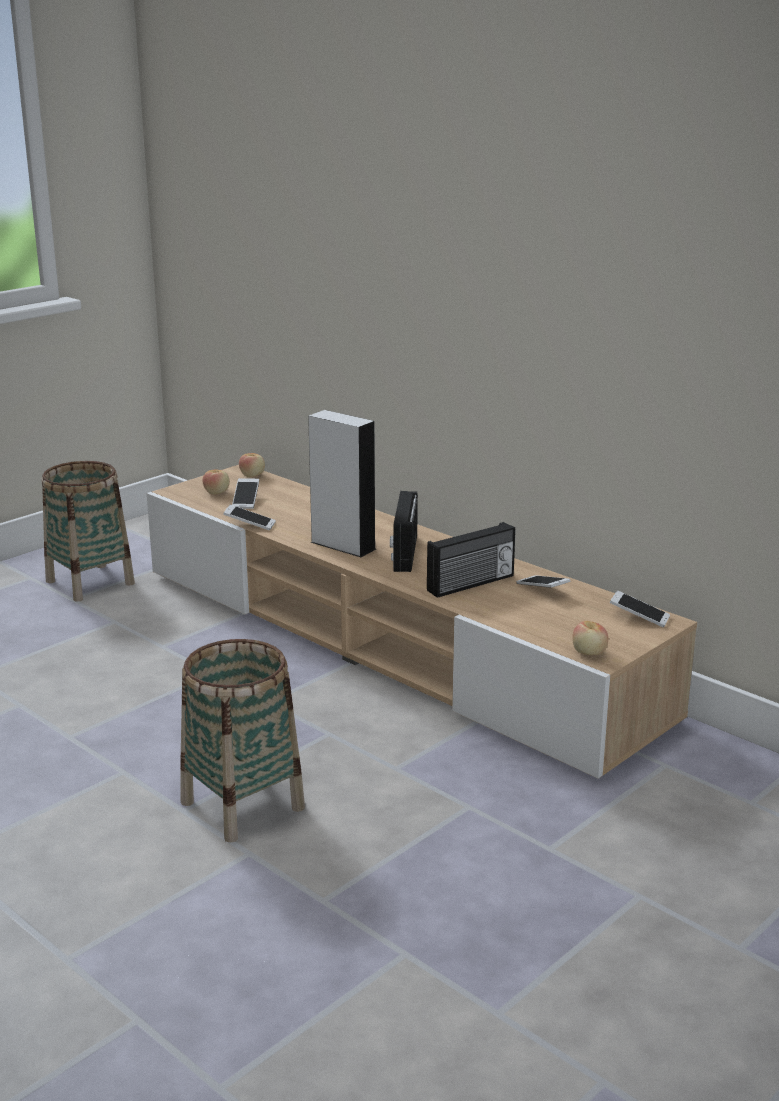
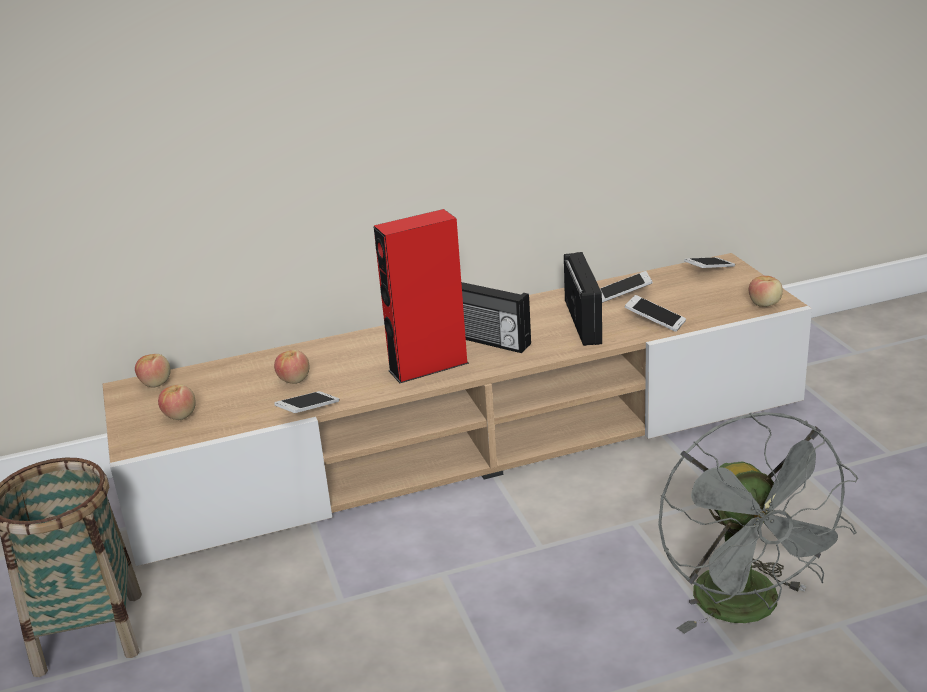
camera: 60 degrees left, 5 degrees up
basket [180,639,305,843] -> grey fan [658,412,858,634]
phone [232,478,259,509] -> phone moved to [625,295,686,332]
grey speaker [308,410,376,557] -> red speaker [374,209,469,383]
none -> apple [274,350,309,384]

